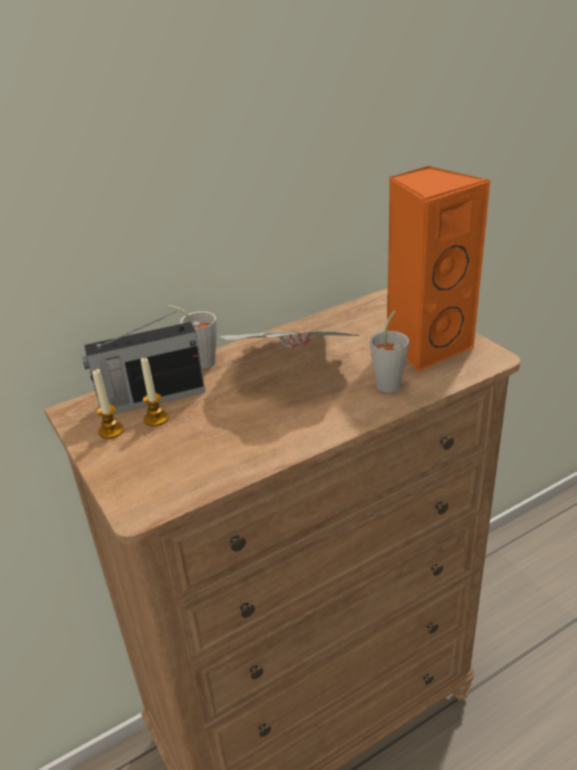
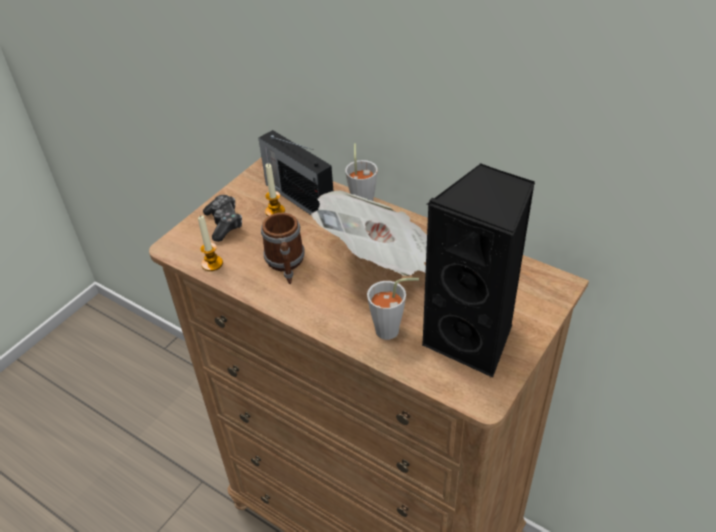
camera: 65 degrees right, 10 degrees up
candle [93,369,124,439] -> candle moved to [198,215,223,271]
orange speaker [387,166,490,372] -> black speaker [422,163,535,378]
none -> game controller [203,195,242,242]
none -> mug [261,213,305,284]

